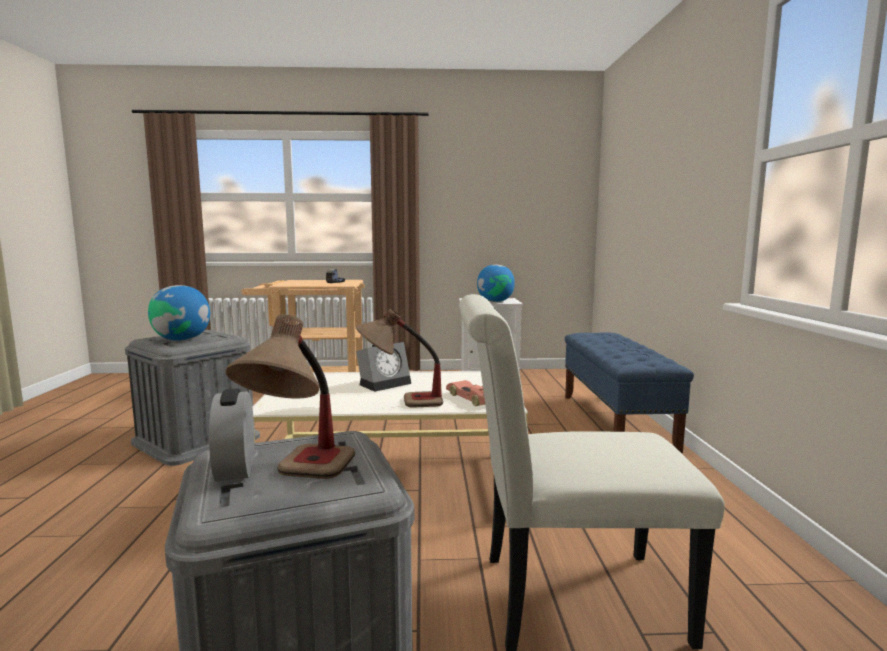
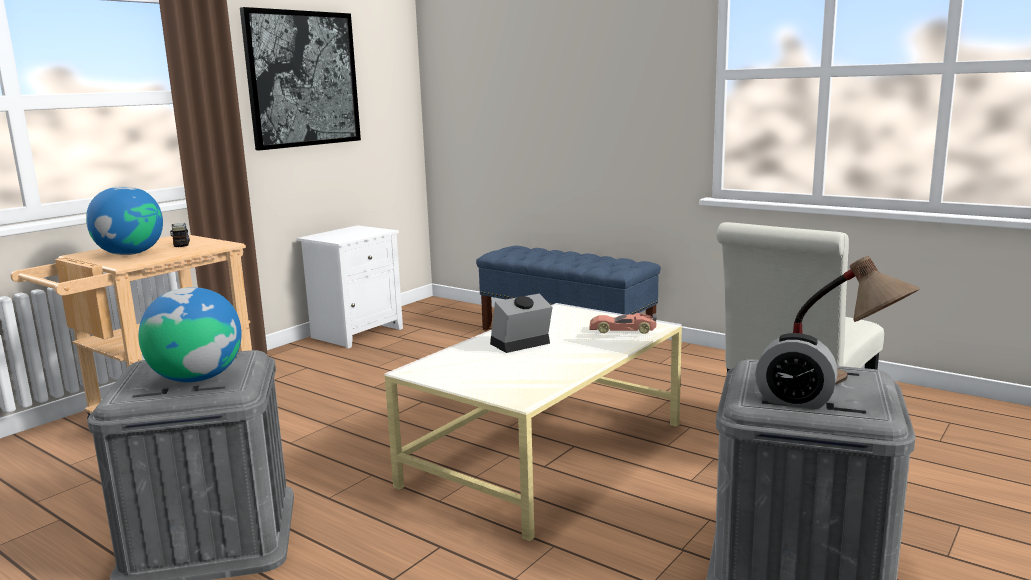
camera: 50 degrees left, 5 degrees up
table lamp [356,309,443,408] -> none
alarm clock [356,342,411,392] -> alarm clock turned 120 degrees counterclockwise [490,294,553,353]
globe [477,265,515,302] -> globe moved to [86,186,163,255]
none -> picture [240,7,361,150]

